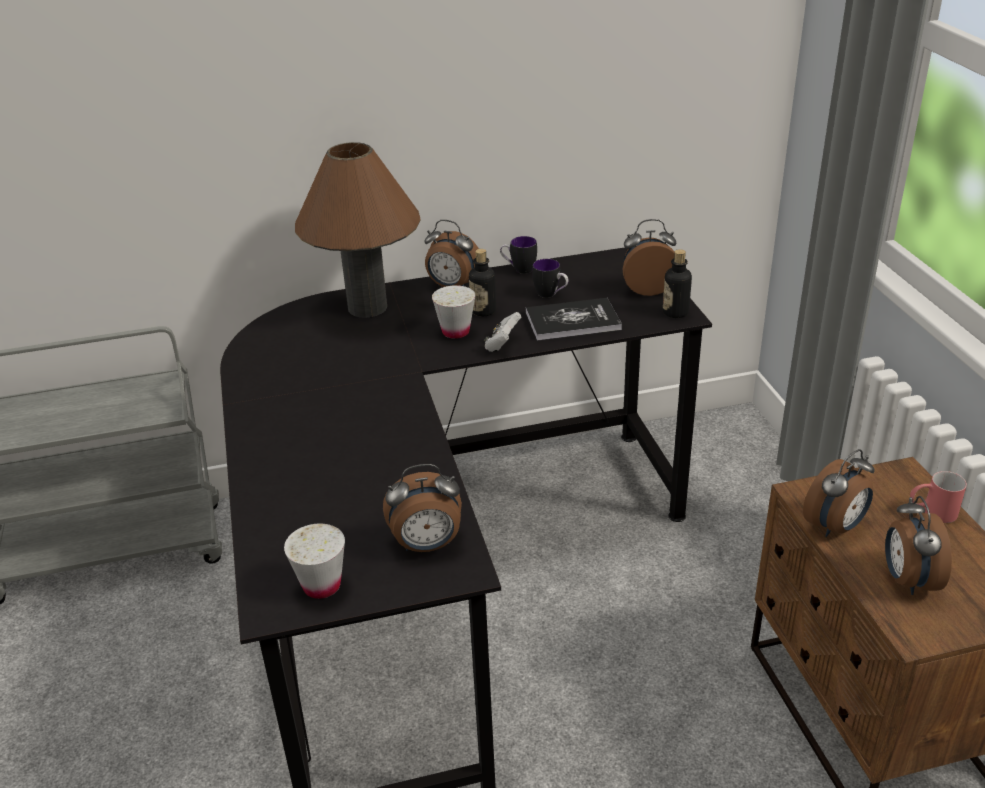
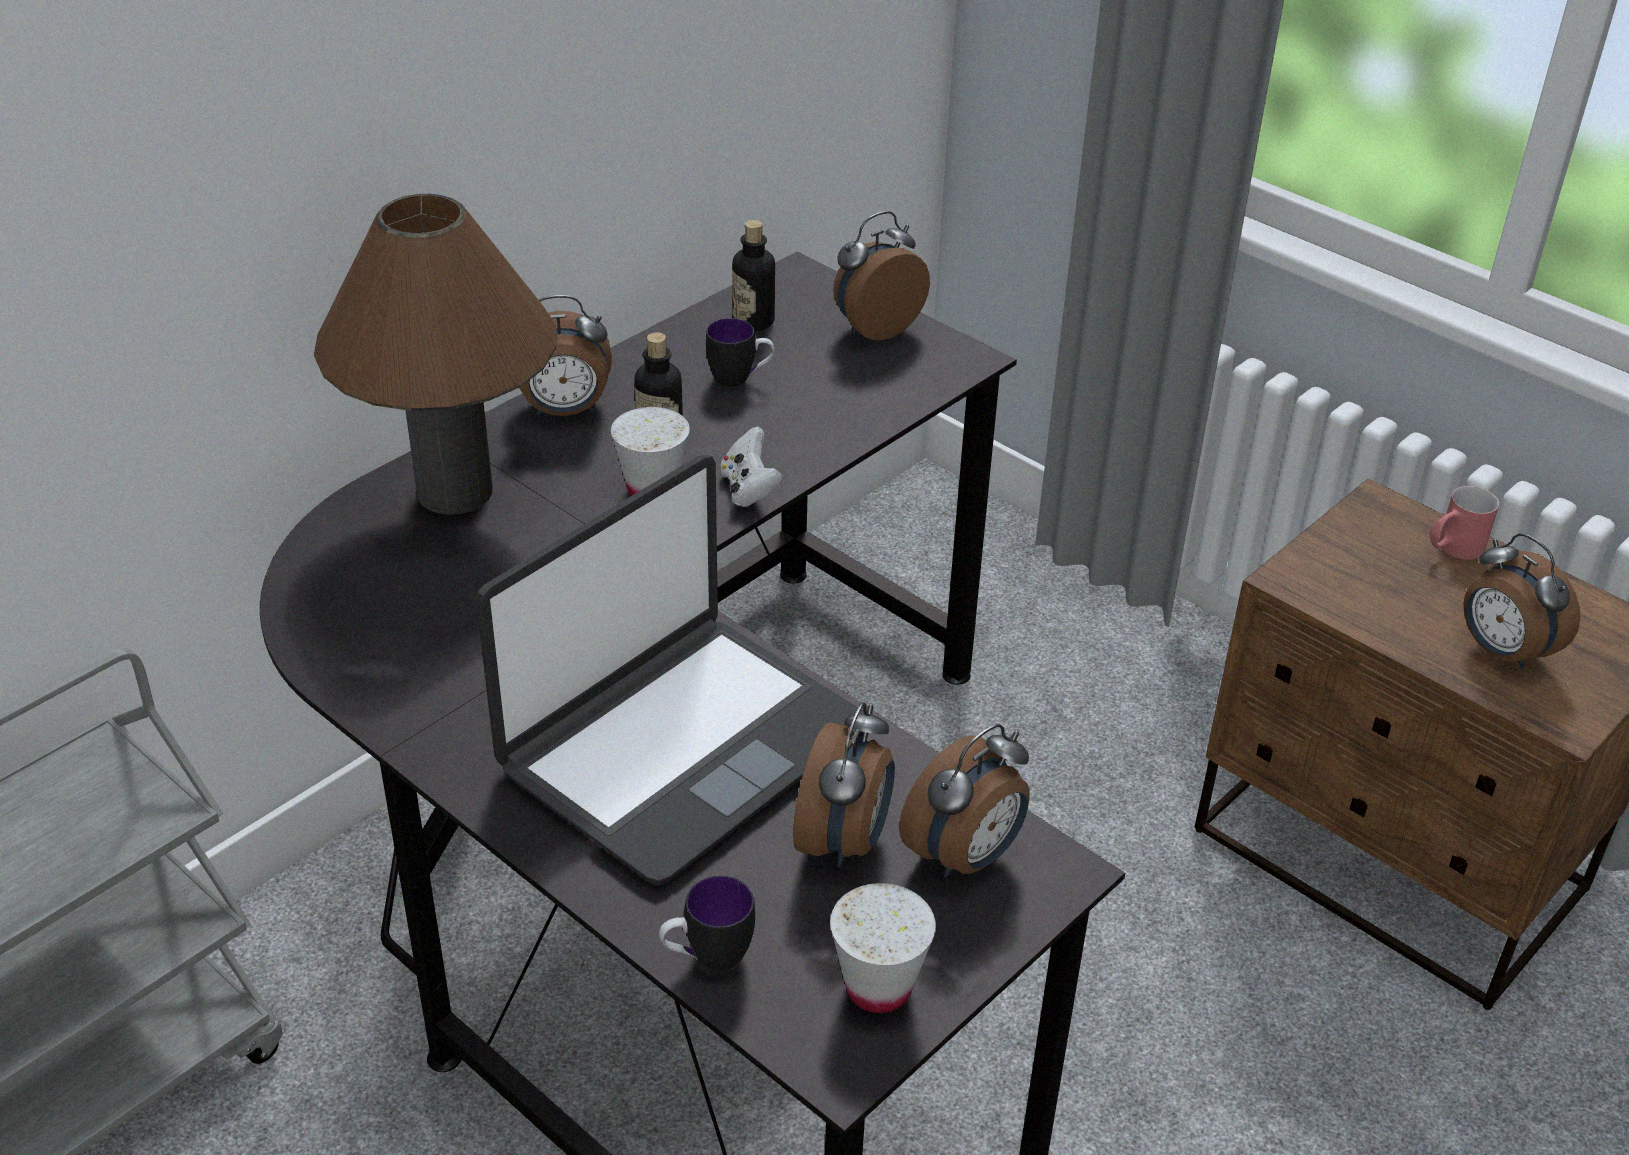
camera: 35 degrees left, 5 degrees up
mug [500,236,537,274] -> mug moved to [659,876,755,971]
book [526,298,622,341] -> none
bottle [663,249,692,318] -> bottle moved to [732,220,775,331]
alarm clock [803,449,875,537] -> alarm clock moved to [793,702,895,867]
none -> laptop [476,455,864,885]

